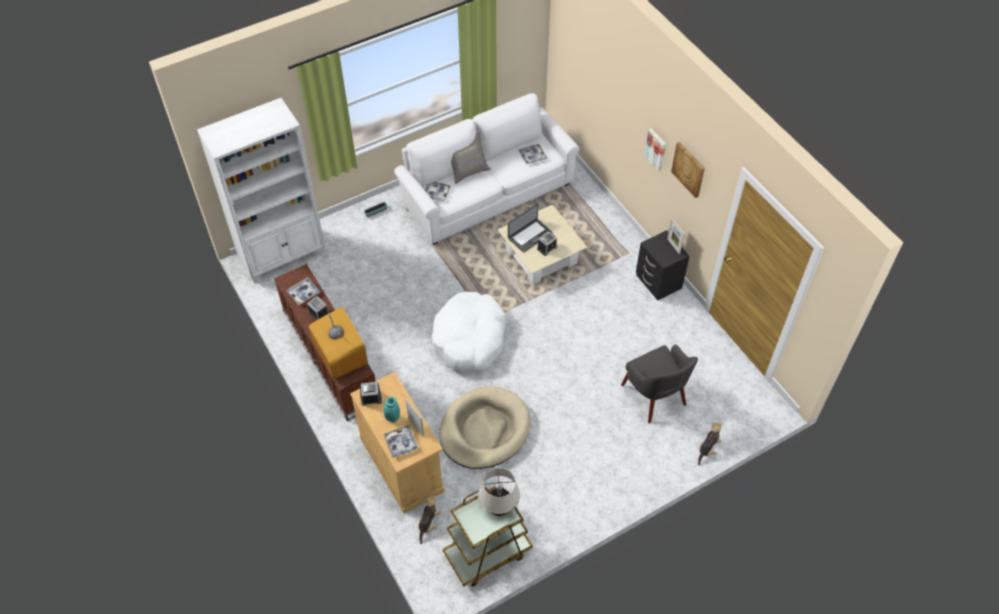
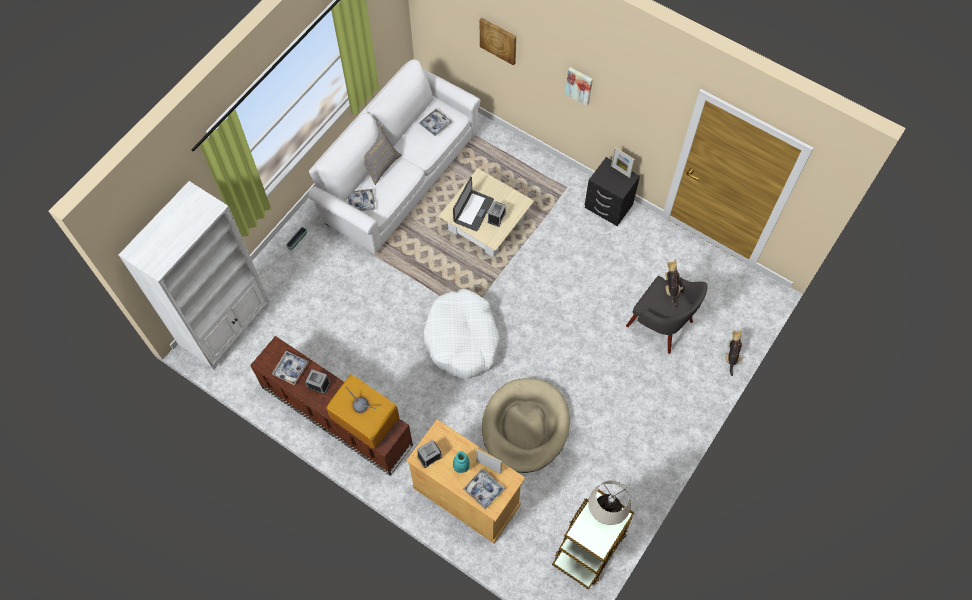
camera: 25 degrees left, 10 degrees up
plush toy [418,496,441,544] -> plush toy moved to [665,259,683,308]
picture [671,142,705,198] -> picture moved to [479,18,516,66]

